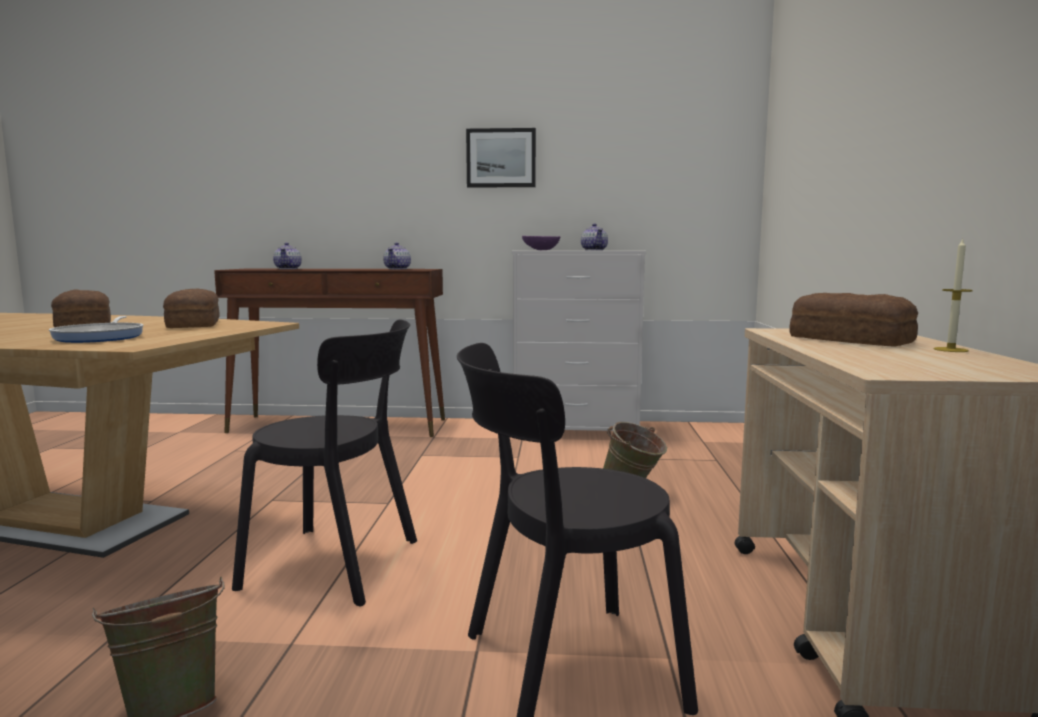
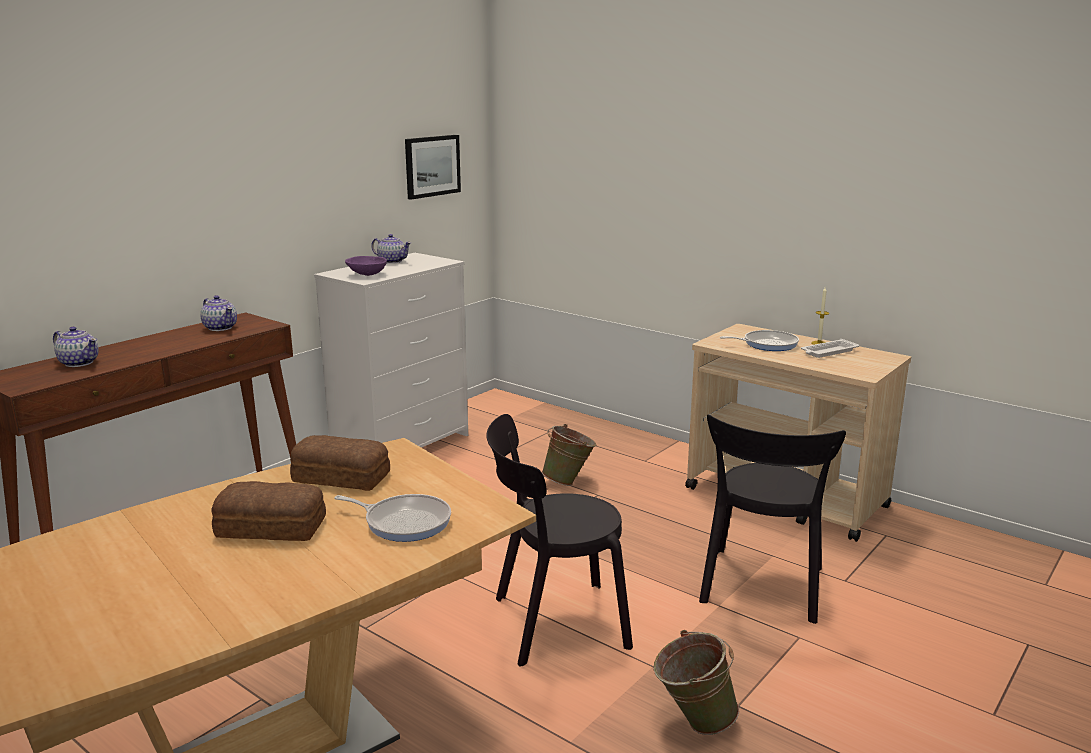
camera: 55 degrees left, 10 degrees up
black chair [232,320,417,607] -> black chair turned 150 degrees counterclockwise [486,414,633,667]
picture [466,128,536,188] -> picture moved to [405,135,461,200]
bread [790,293,918,347] -> frying pan [720,330,799,351]
none -> white tray [801,339,859,358]

